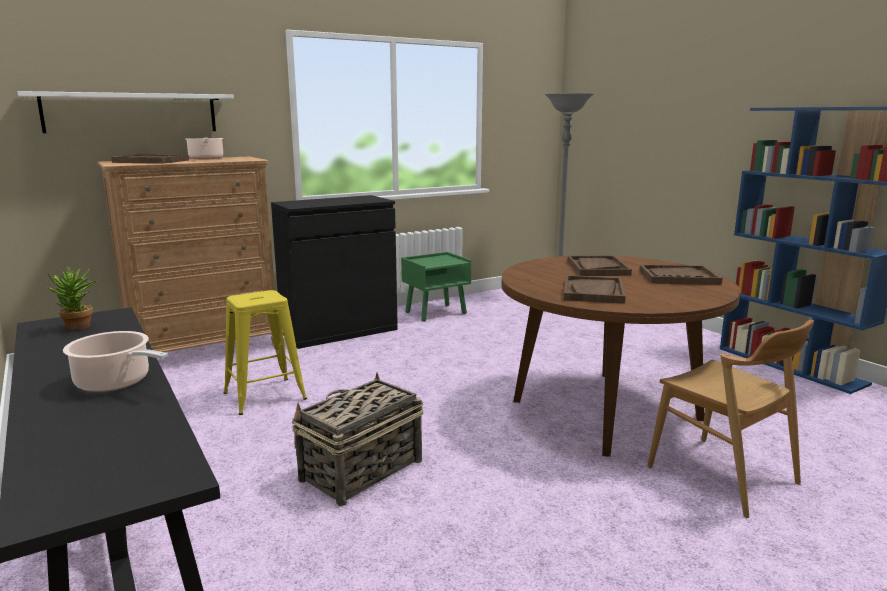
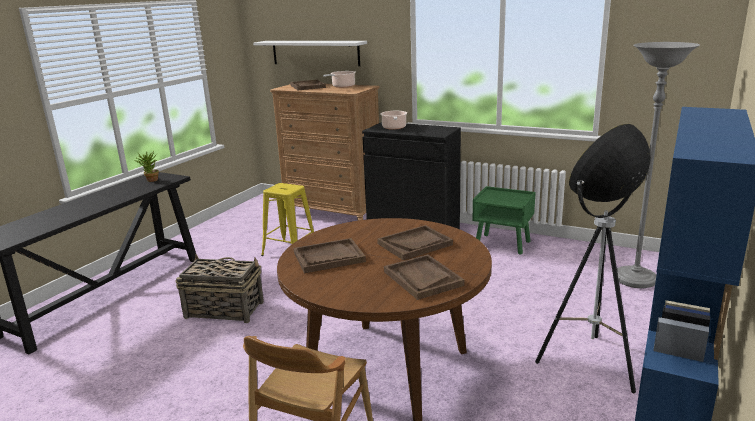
camera: 60 degrees right, 5 degrees up
cooking pot [63,331,168,392] -> cooking pot moved to [380,111,407,130]
none -> floor lamp [535,124,650,393]

